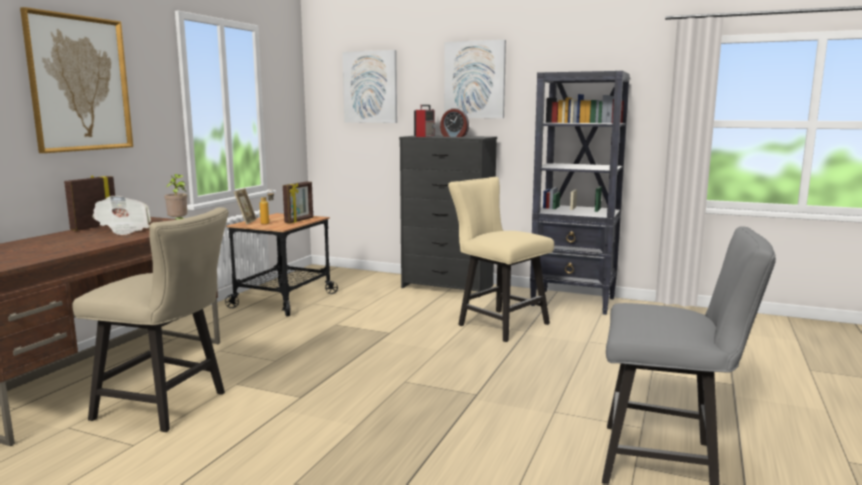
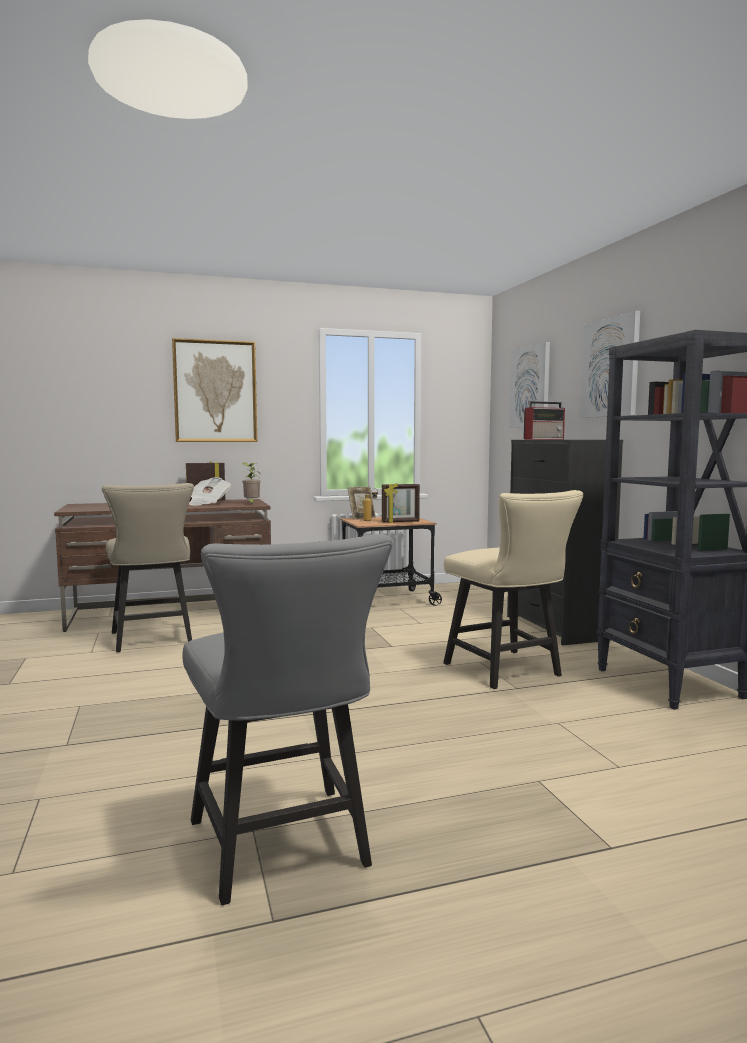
camera: 50 degrees right, 5 degrees down
alarm clock [440,108,469,137] -> none
beige chair [448,177,554,342] -> beige chair turned 150 degrees clockwise [443,490,583,689]

